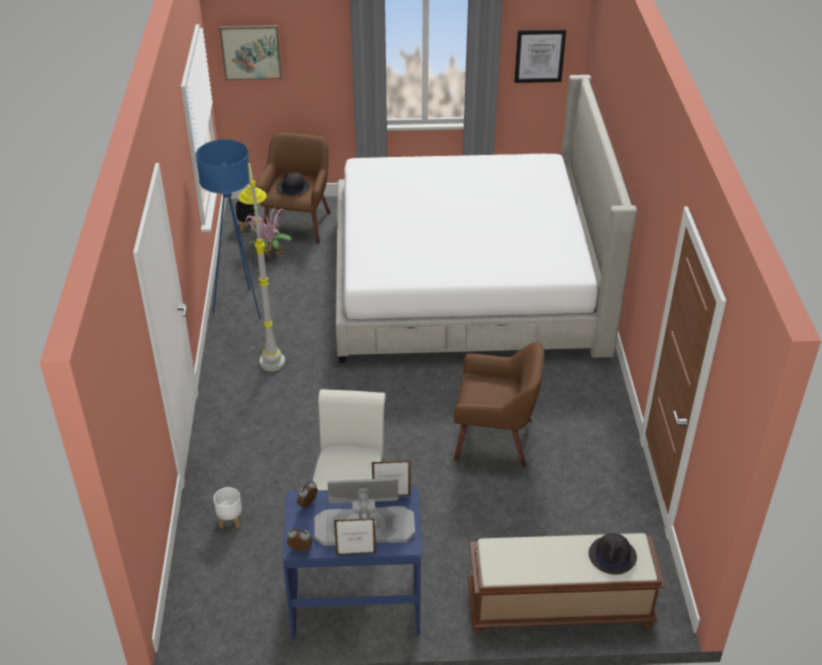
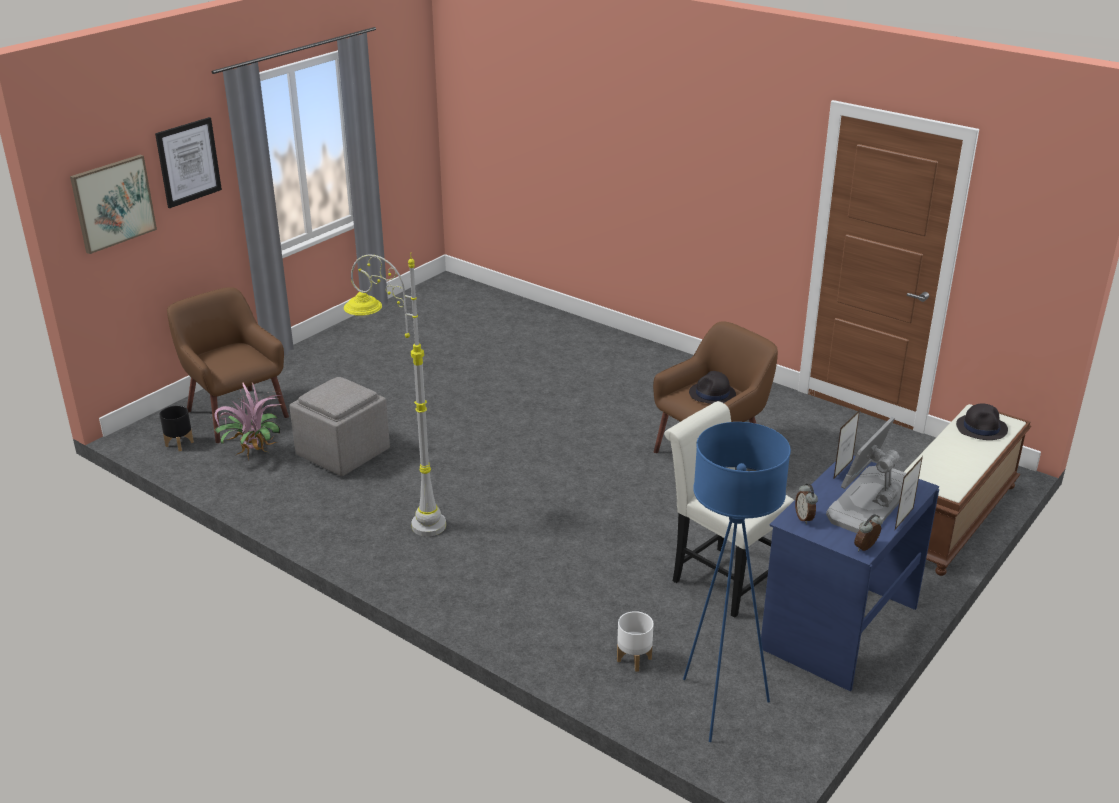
camera: 50 degrees left, 10 degrees down
blue floor lamp [196,139,261,319] -> blue floor lamp moved to [683,422,791,742]
black hat [277,172,309,196] -> black hat moved to [689,371,736,404]
bed [336,75,637,363] -> none
picture [514,30,566,83] -> picture moved to [155,117,222,208]
none -> grey ottoman [289,377,390,476]

